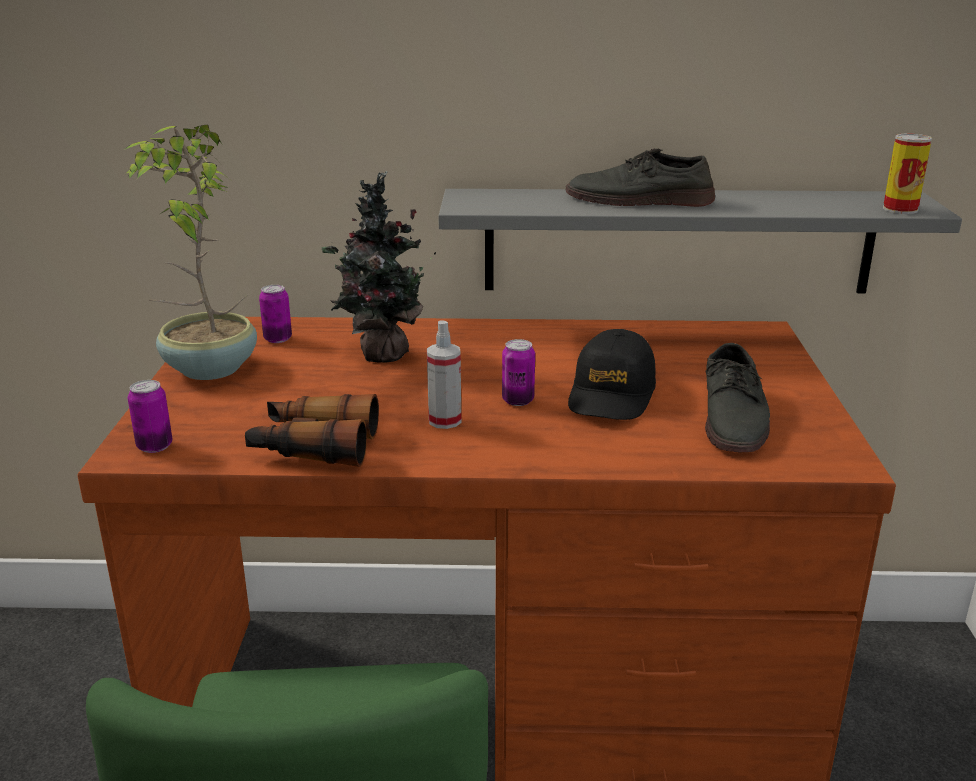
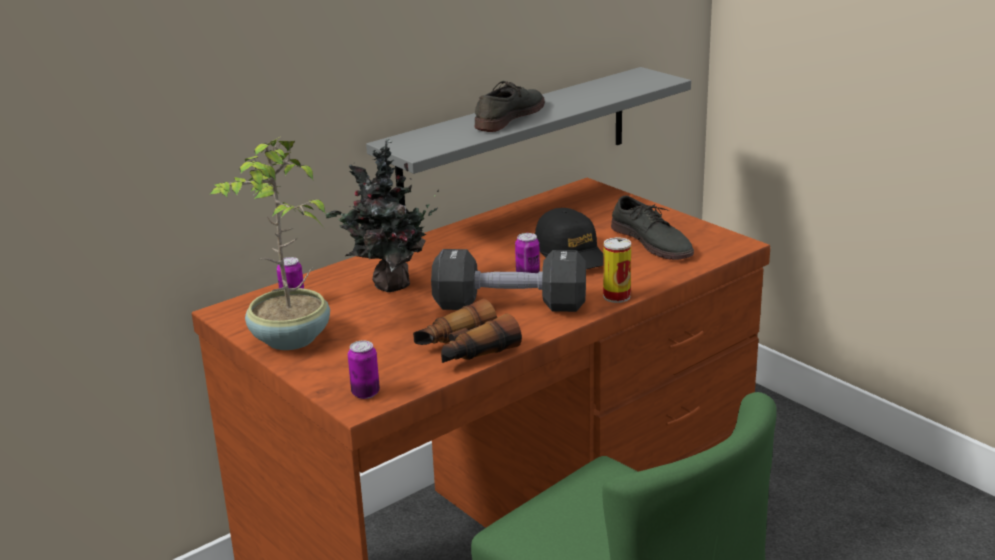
camera: 40 degrees left, 0 degrees up
spray bottle [427,320,461,429] -> black dumbbell [431,249,586,312]
grey shoe [566,149,715,207] -> grey shoe turned 150 degrees clockwise [475,81,545,132]
can [883,133,932,214] -> can moved to [603,237,631,303]

